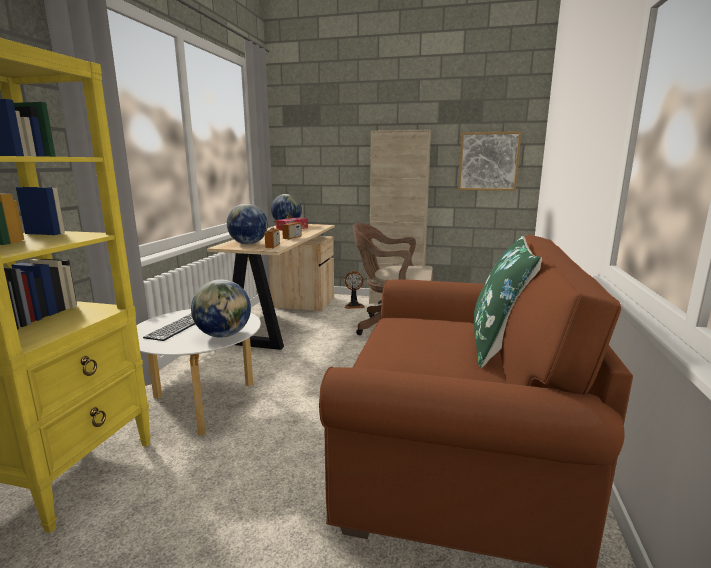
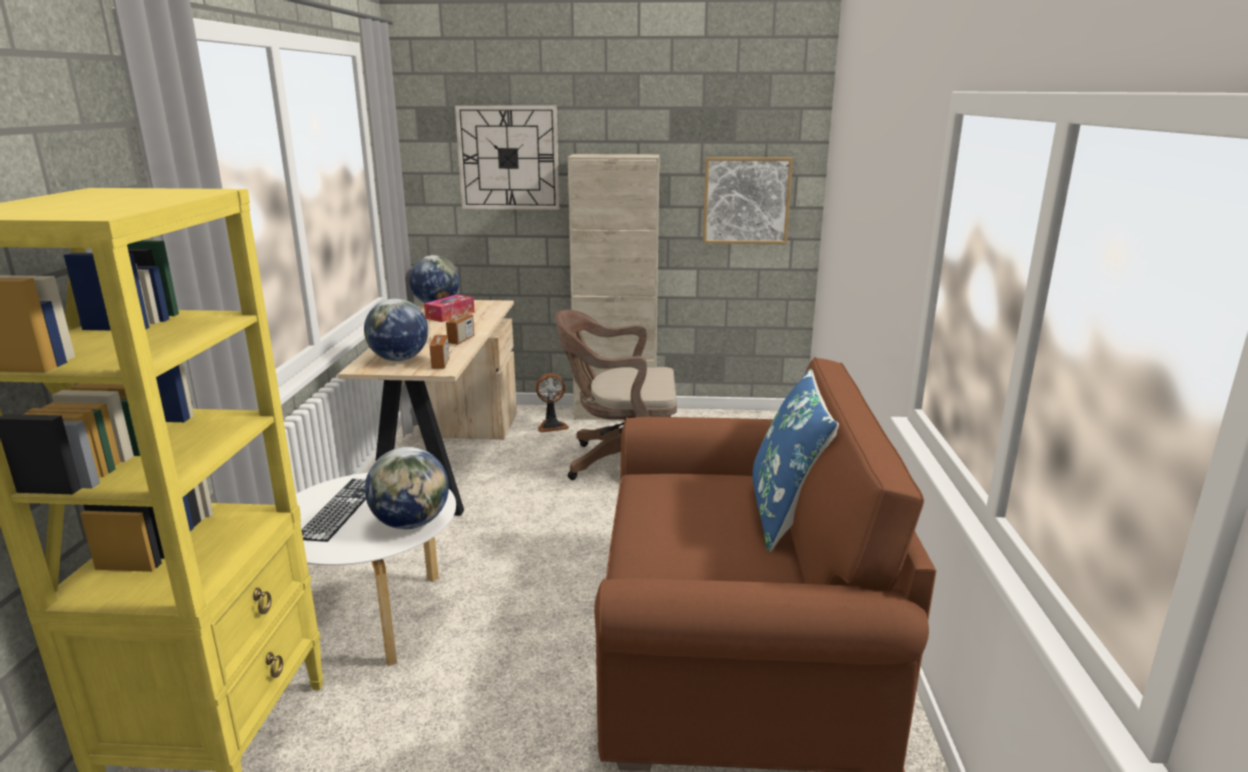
camera: 10 degrees left, 5 degrees up
green pillow [474,236,542,368] -> blue pillow [752,369,839,552]
none -> wall clock [455,105,559,210]

